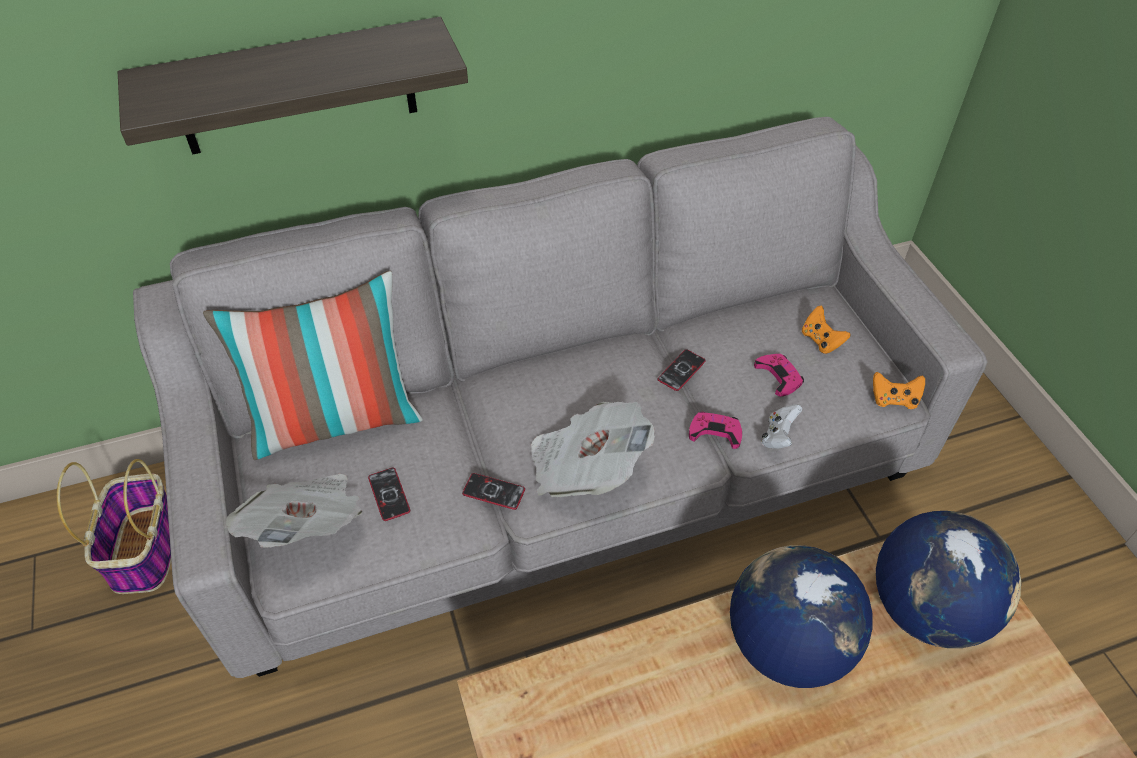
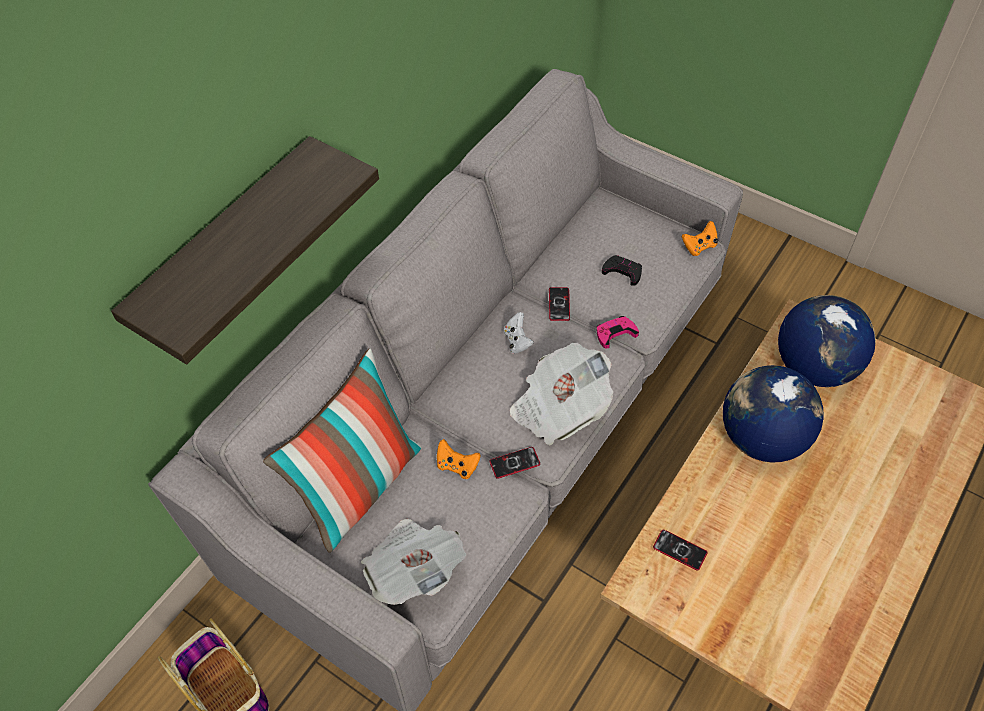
camera: 35 degrees left, 5 degrees up
phone [368,467,410,521] -> phone moved to [653,530,707,570]
pink game controller [754,354,804,397] -> black game controller [602,255,642,286]
white game controller [761,404,802,449] -> white game controller moved to [504,312,534,354]
orange game controller [802,306,851,354] -> orange game controller moved to [437,439,481,479]

